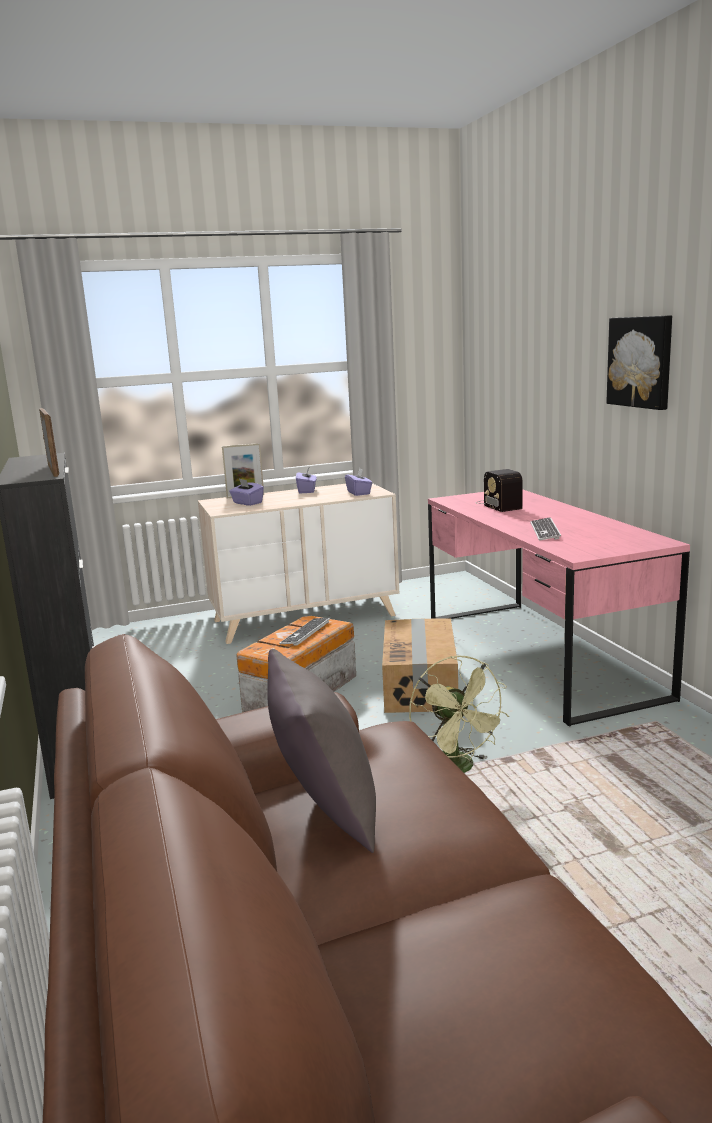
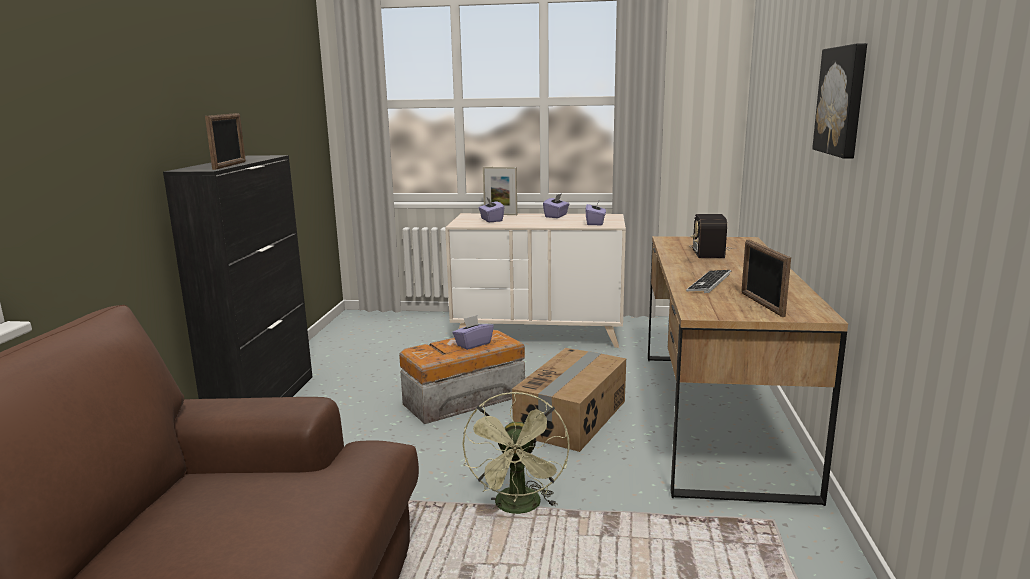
camera: 25 degrees right, 0 degrees up
grey pillow [267,649,376,853] -> none
keyboard [279,618,331,646] -> purple tissue box [453,315,494,350]
pink desk [428,490,690,727] -> brown desk [648,236,848,506]
none -> picture frame [741,240,791,317]

